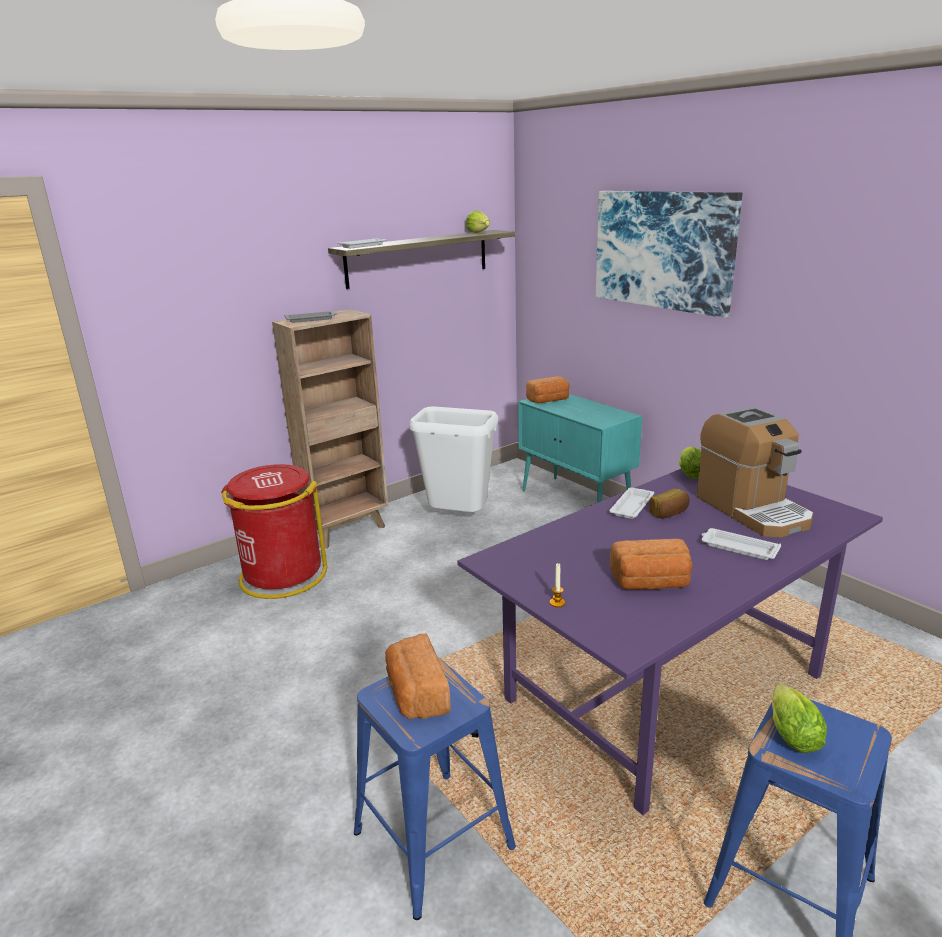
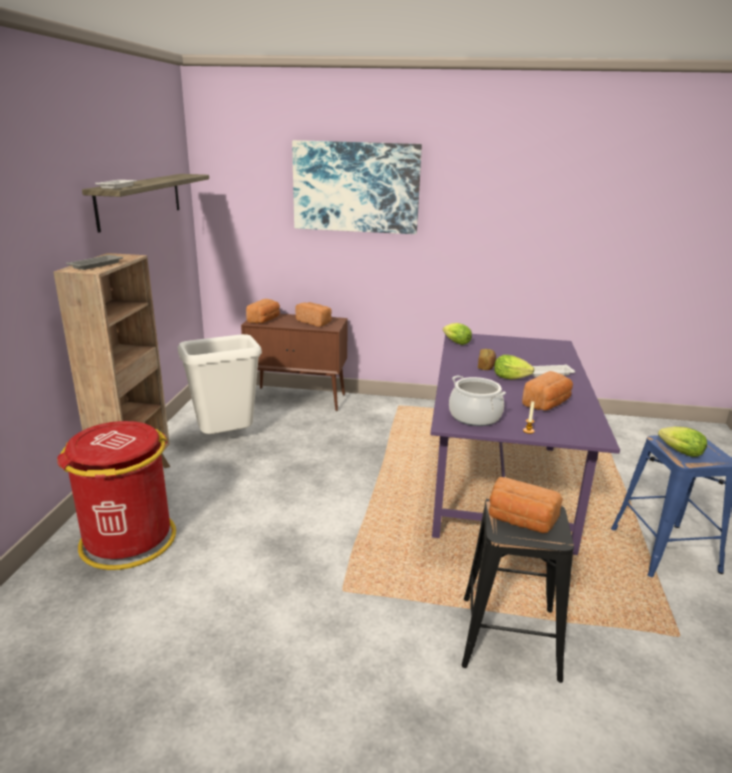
camera: 45 degrees left, 0 degrees up
blue stool [354,658,516,920] -> black stool [462,497,574,683]
lettuce [466,210,490,233] -> lettuce moved to [494,355,534,380]
turquoise cabinet [518,394,642,503] -> brown cabinet [241,314,348,411]
white tray [609,487,654,519] -> none
coffee machine [697,407,813,538] -> none
none -> bread [295,302,332,327]
none -> cooking pot [449,375,506,426]

